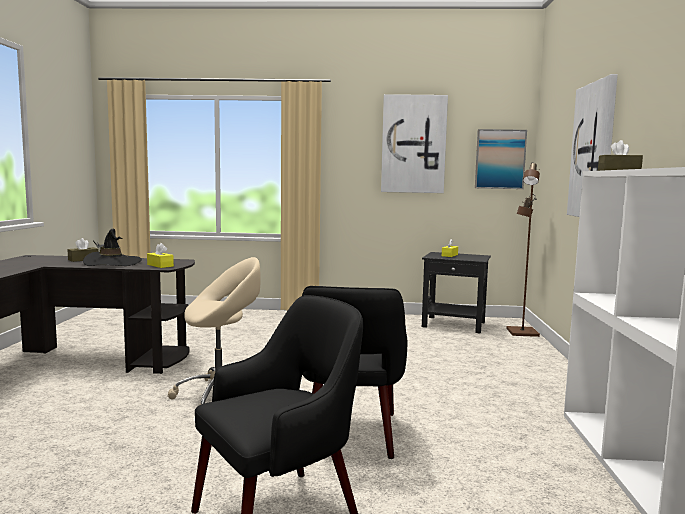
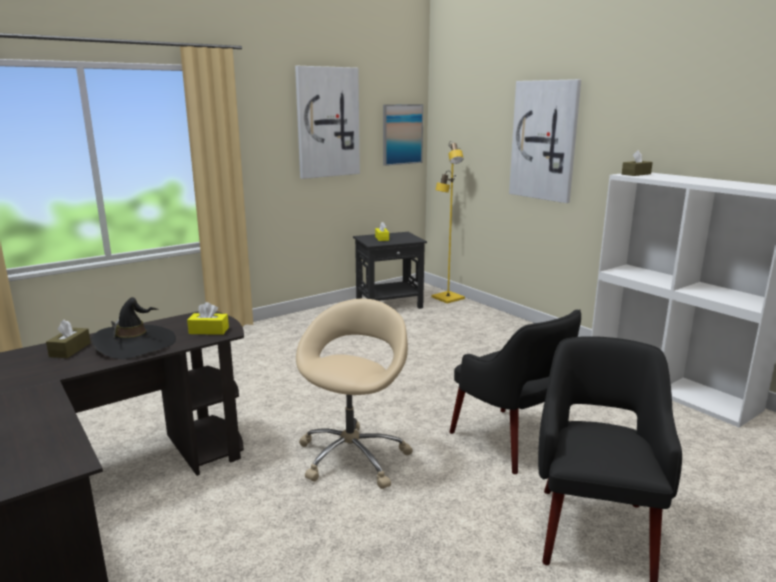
camera: 40 degrees left, 10 degrees up
brown floor lamp [506,162,540,337] -> yellow floor lamp [432,141,465,303]

